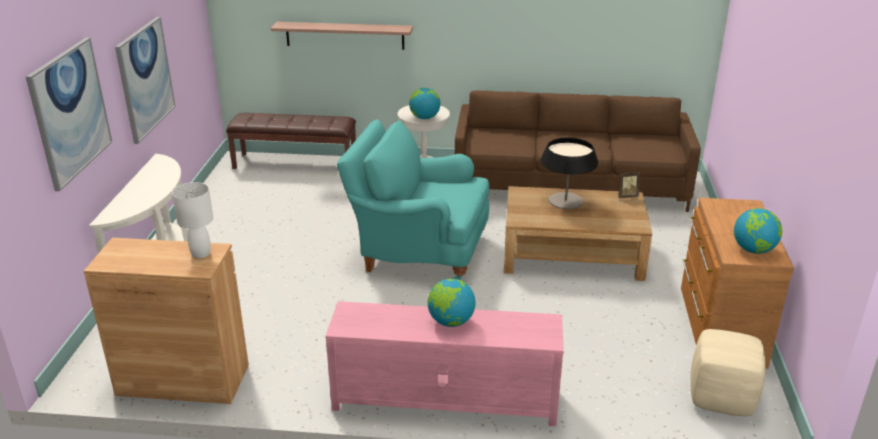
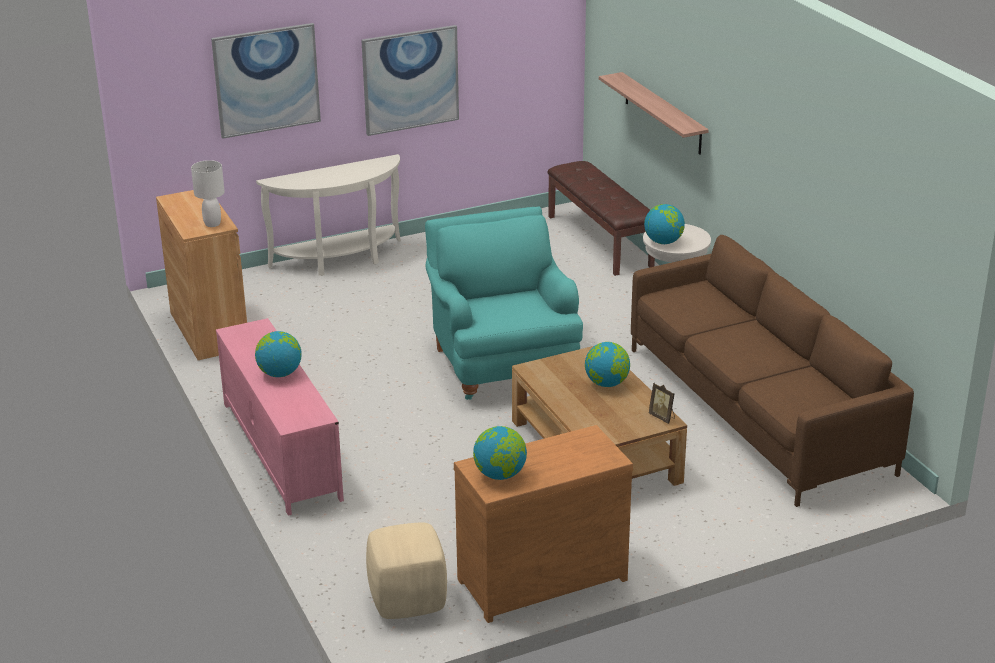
camera: 60 degrees right, 0 degrees up
table lamp [540,138,598,209] -> globe [585,342,630,387]

